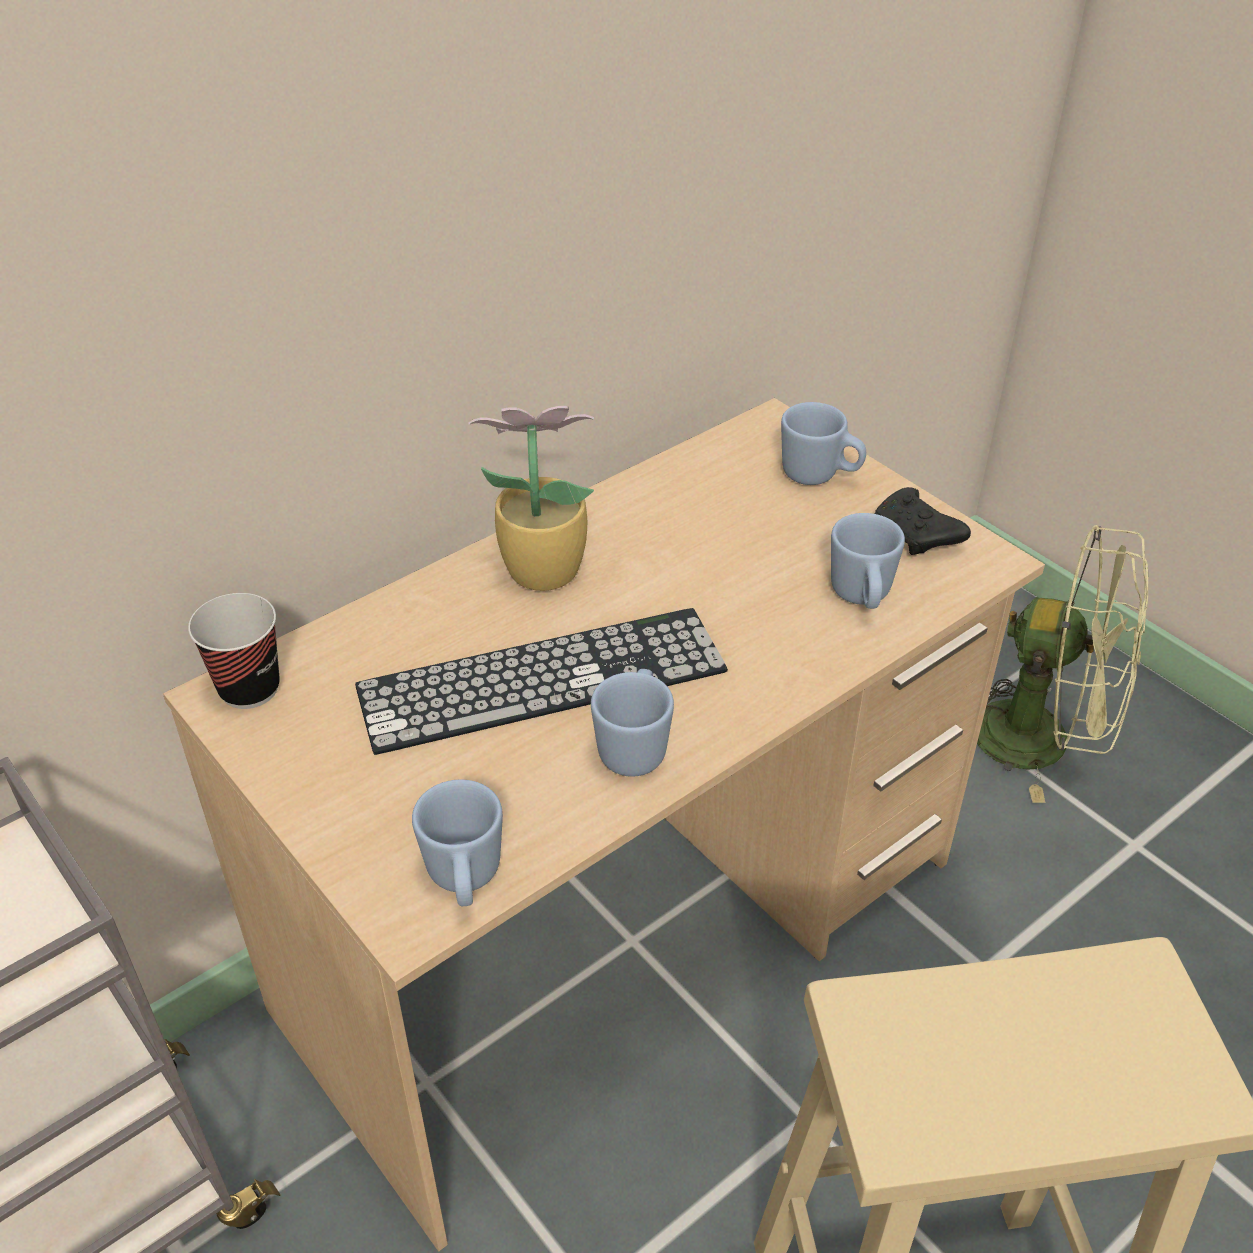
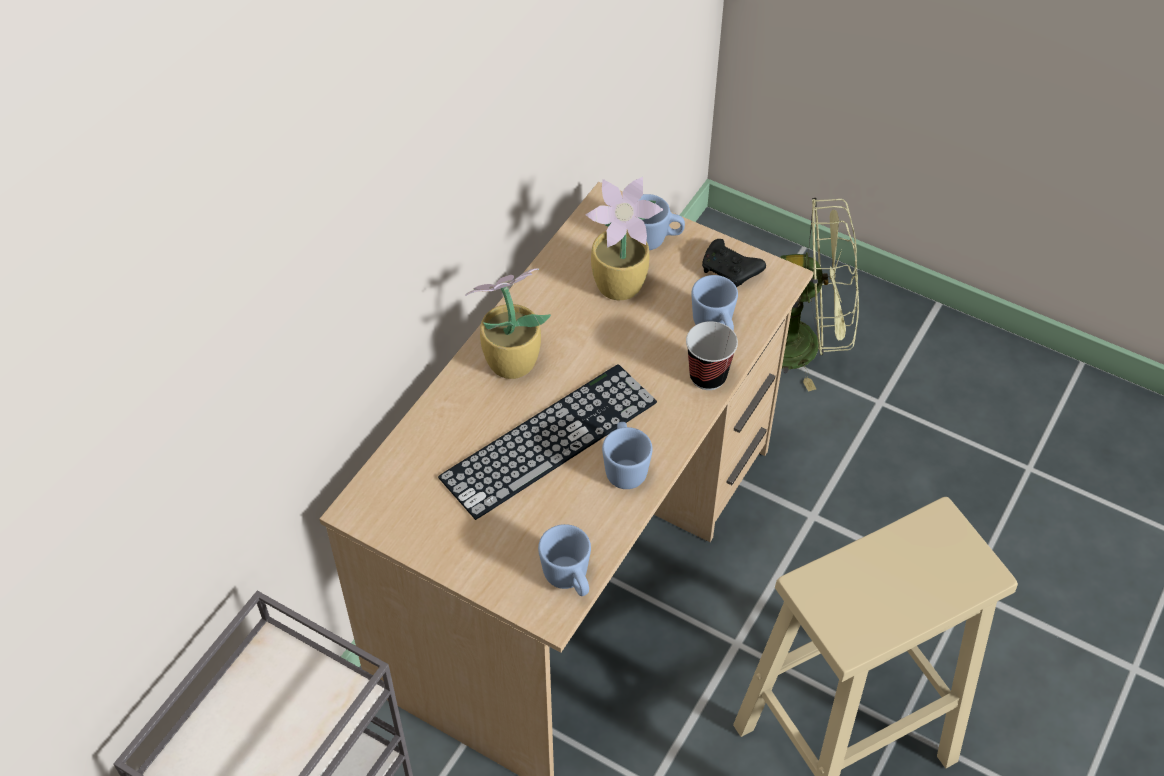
camera: 20 degrees left, 10 degrees up
cup [188,593,280,709] -> cup moved to [686,321,738,390]
none -> potted plant [585,177,663,300]

